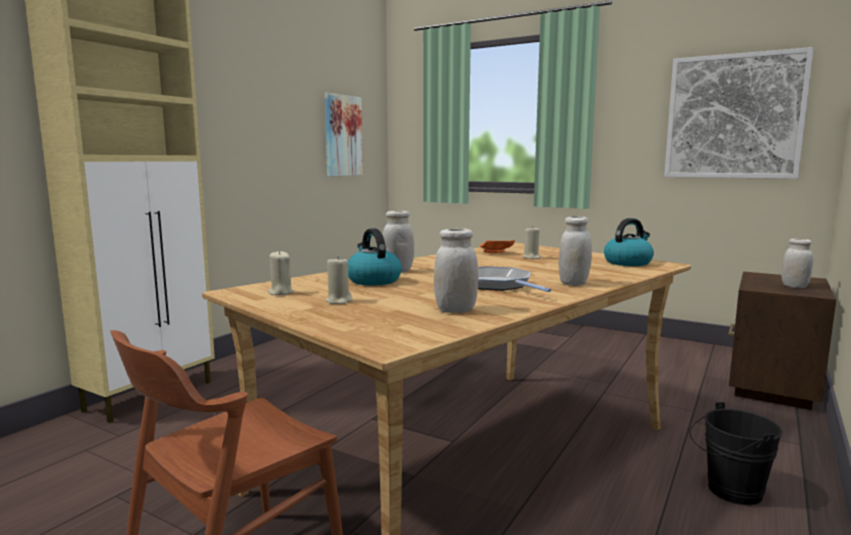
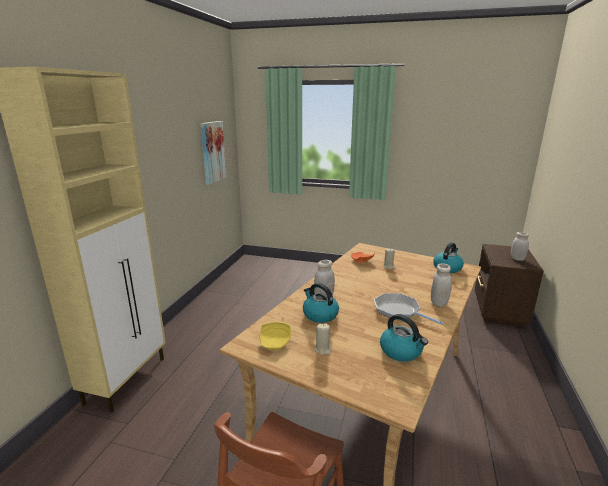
camera: 15 degrees left, 10 degrees up
beige candle [268,250,294,295] -> yellow plate [260,322,291,351]
white jar [434,228,479,313] -> kettle [380,314,428,362]
picture [664,47,814,179] -> none
black bucket [690,402,783,505] -> none

